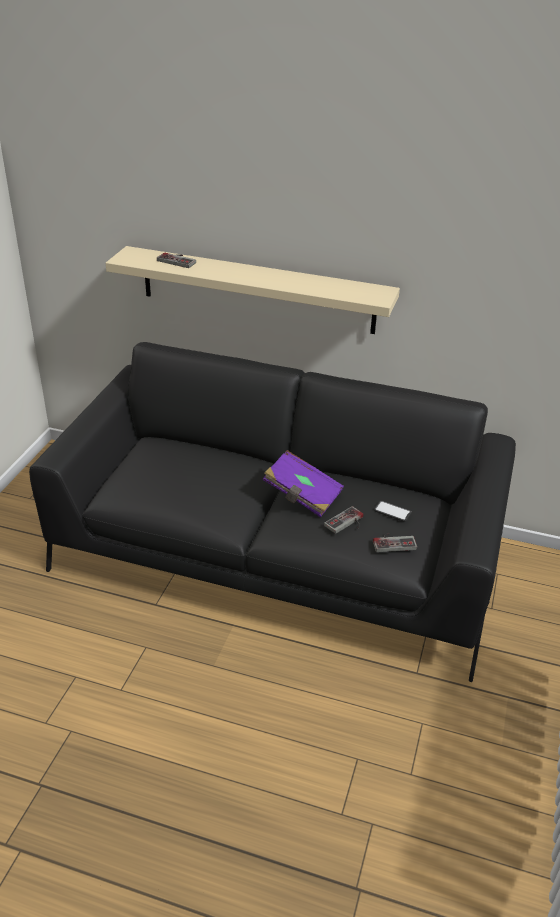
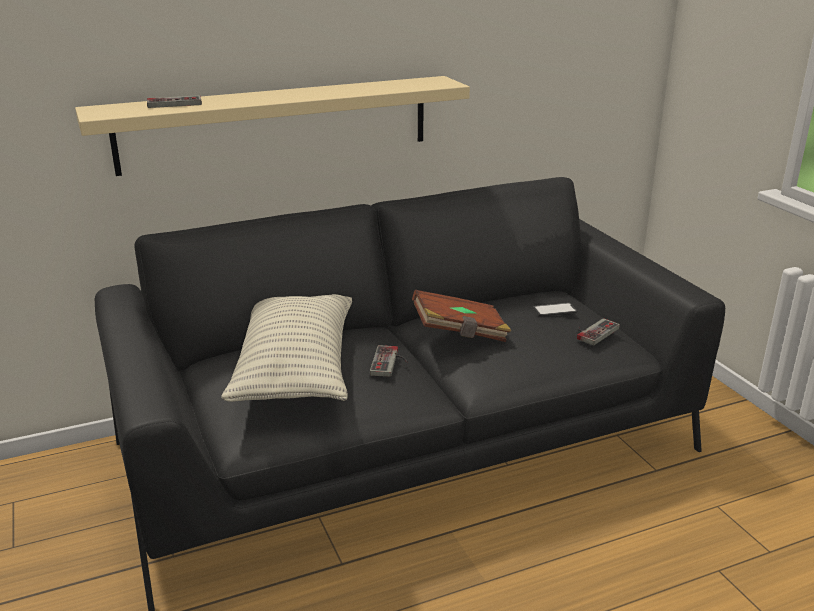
camera: 40 degrees left, 10 degrees down
purple book [263,450,344,517] -> brown book [412,290,511,342]
game controller [324,506,364,534] -> game controller moved to [370,345,408,377]
none -> pillow [221,294,352,402]

